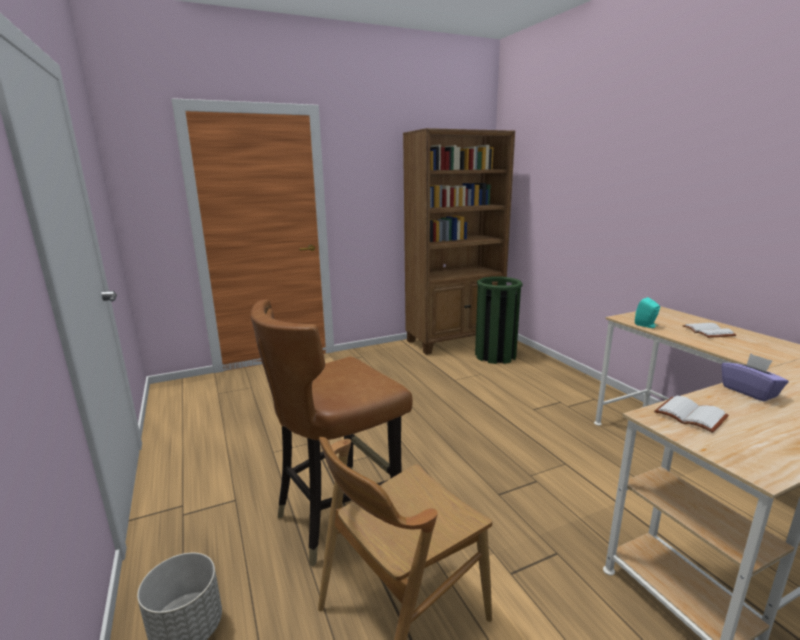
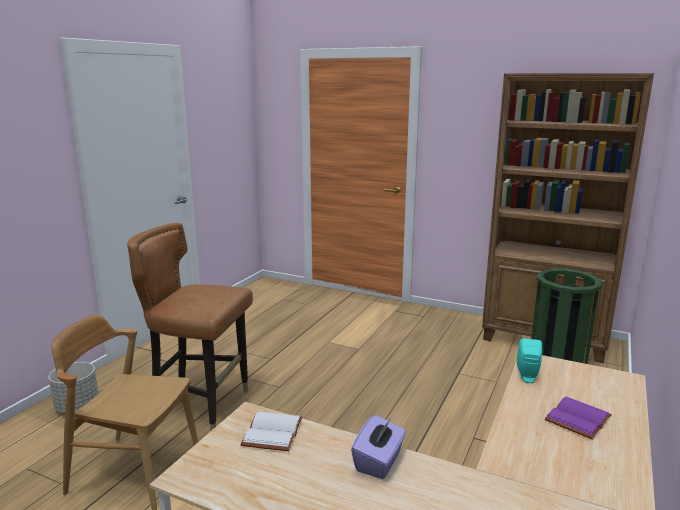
camera: 50 degrees right, 0 degrees up
white book [682,323,736,338] -> purple book [545,397,612,439]

